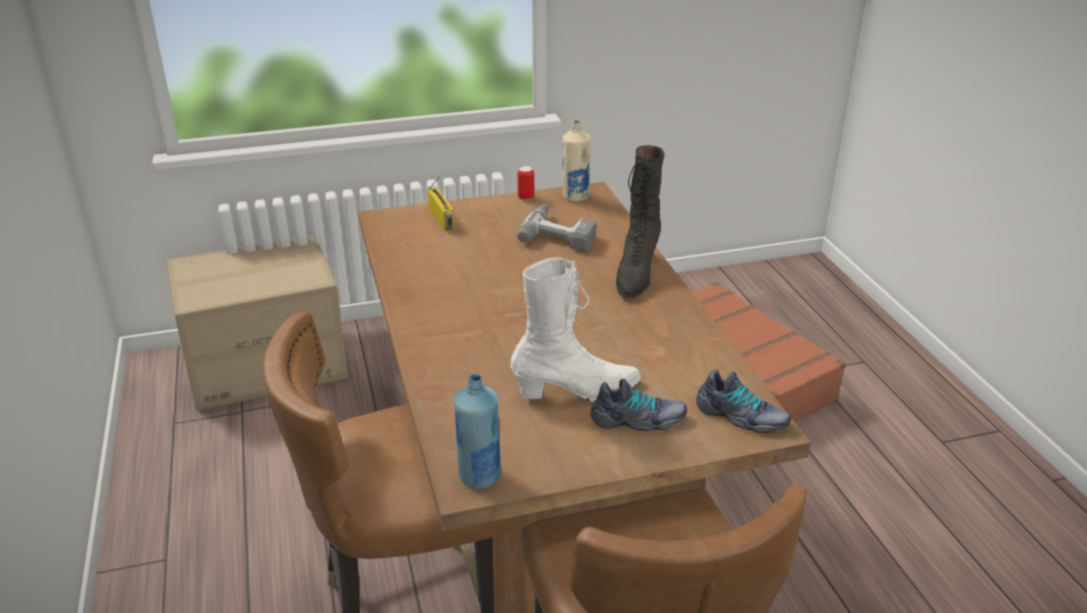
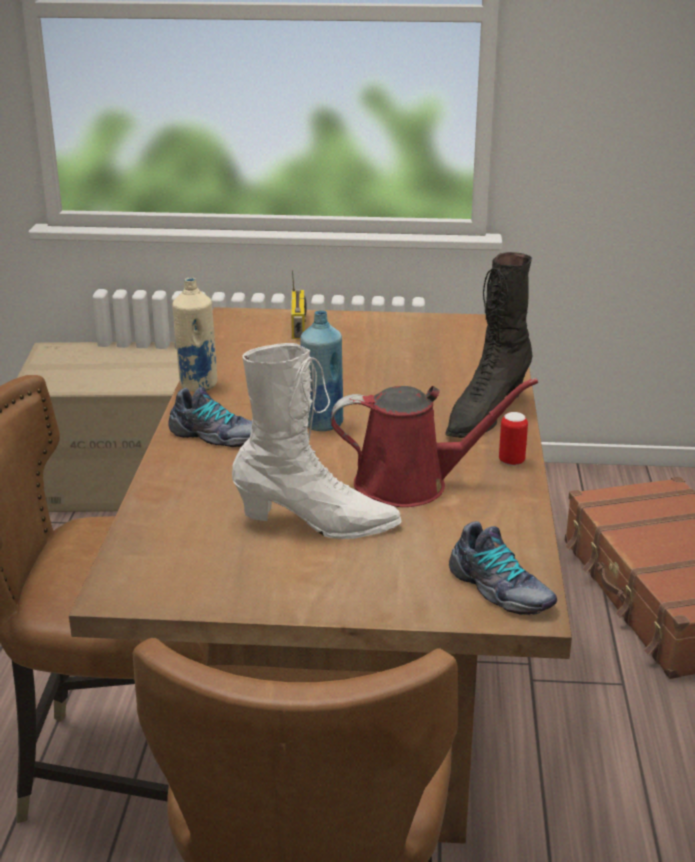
camera: 20 degrees right, 5 degrees down
blue bottle [454,374,501,489] -> blue bottle moved to [300,310,343,431]
can [517,166,534,201] -> can moved to [499,412,528,466]
power drill [517,204,597,252] -> none
beige bottle [562,120,590,202] -> beige bottle moved to [172,278,217,392]
shoe [590,379,687,431] -> shoe moved to [168,387,252,447]
none -> red watering can [331,378,538,507]

